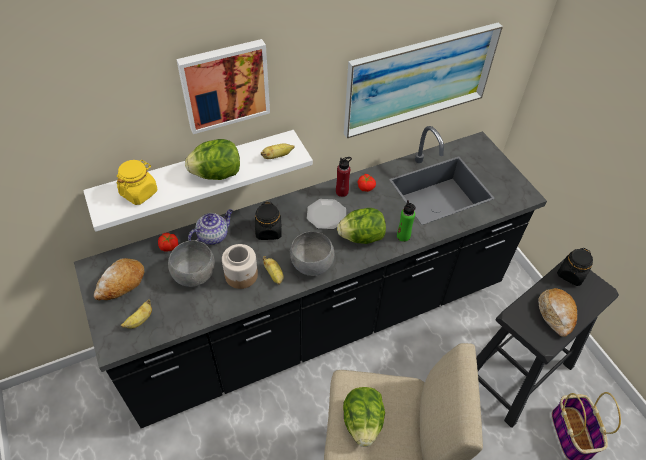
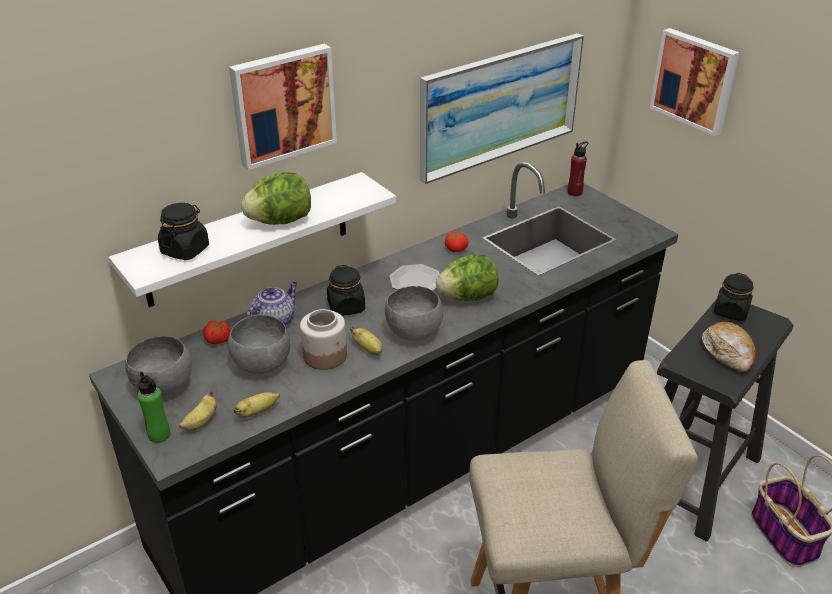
camera: 10 degrees left, 15 degrees down
bread [94,258,144,300] -> grey bowl [125,336,192,396]
yellow jar [116,160,157,205] -> black jar [158,203,209,260]
banana [261,143,295,159] -> banana moved to [234,392,280,418]
red bottle [336,157,352,197] -> red bottle moved to [568,141,588,196]
lettuce [343,387,385,447] -> none
green bottle [397,200,416,242] -> green bottle moved to [138,371,170,443]
none -> picture [650,28,740,136]

